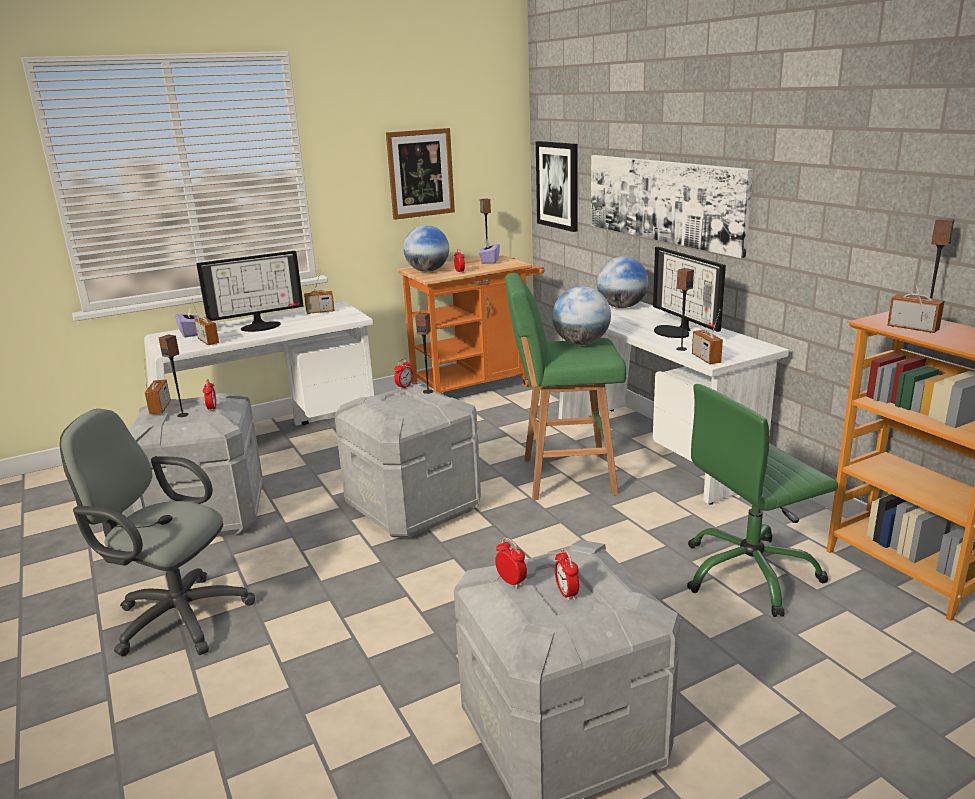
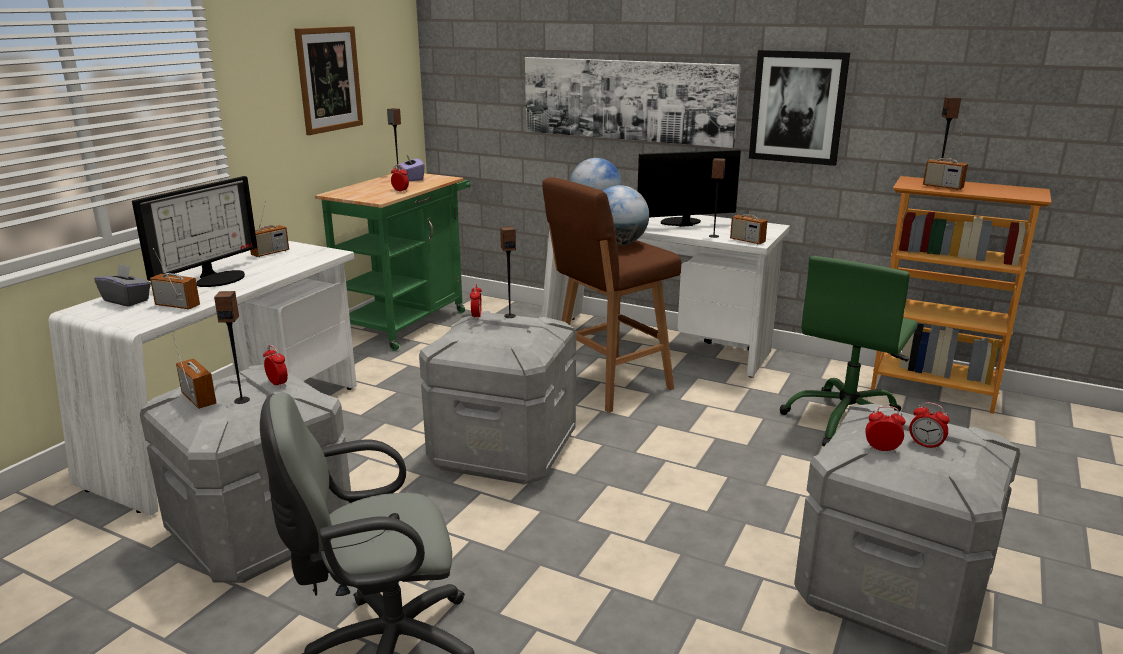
camera: 35 degrees left, 0 degrees up
purple tissue box [175,307,200,338] -> grey tissue box [94,263,151,307]
orange cart [396,254,544,393] -> green cart [315,173,471,351]
globe [403,225,449,272] -> none
green stool [505,273,626,500] -> brown stool [542,177,682,413]
picture [536,141,577,232] -> picture moved to [749,50,850,166]
monitor [653,247,726,338] -> monitor turned 135 degrees clockwise [638,150,741,227]
radio [887,266,944,333] -> radio turned 150 degrees counterclockwise [923,134,968,190]

